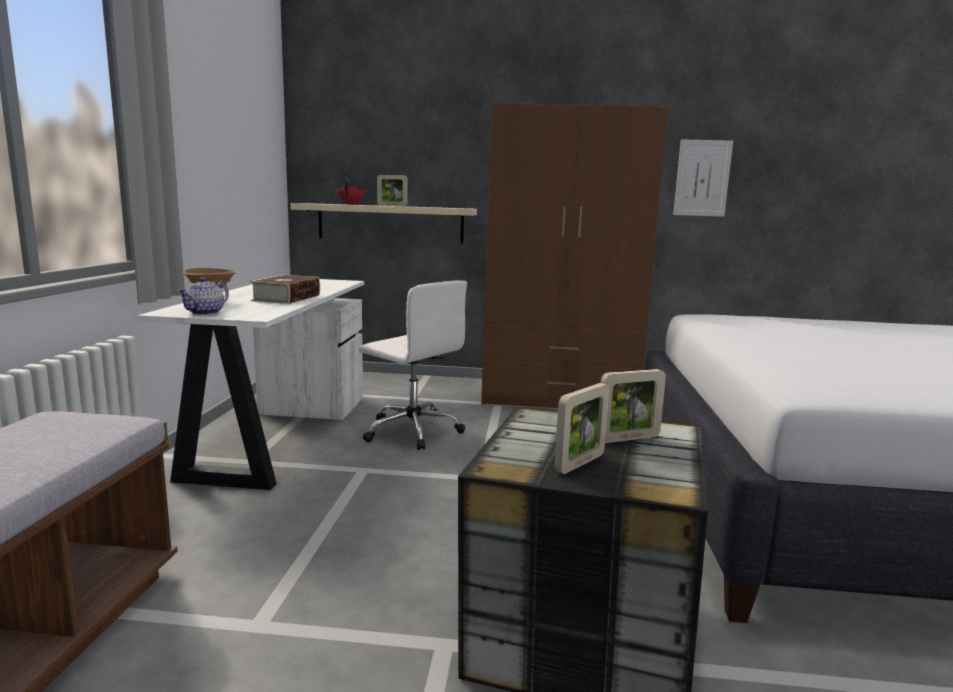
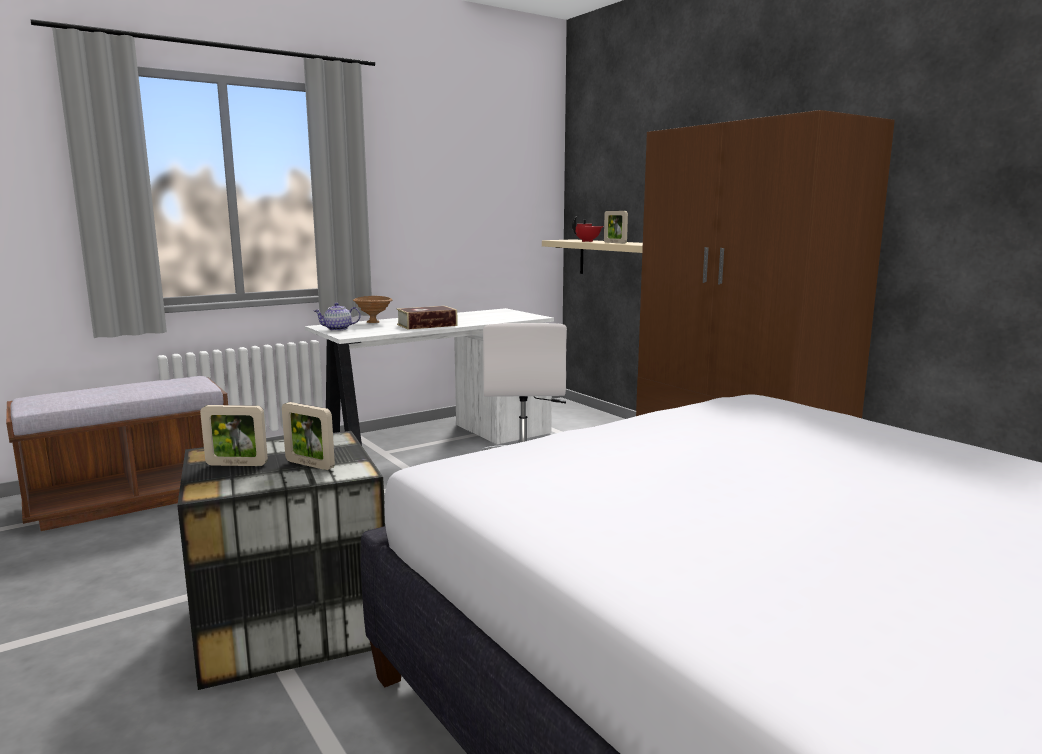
camera: 50 degrees right, 0 degrees up
picture [673,139,733,217] -> none

